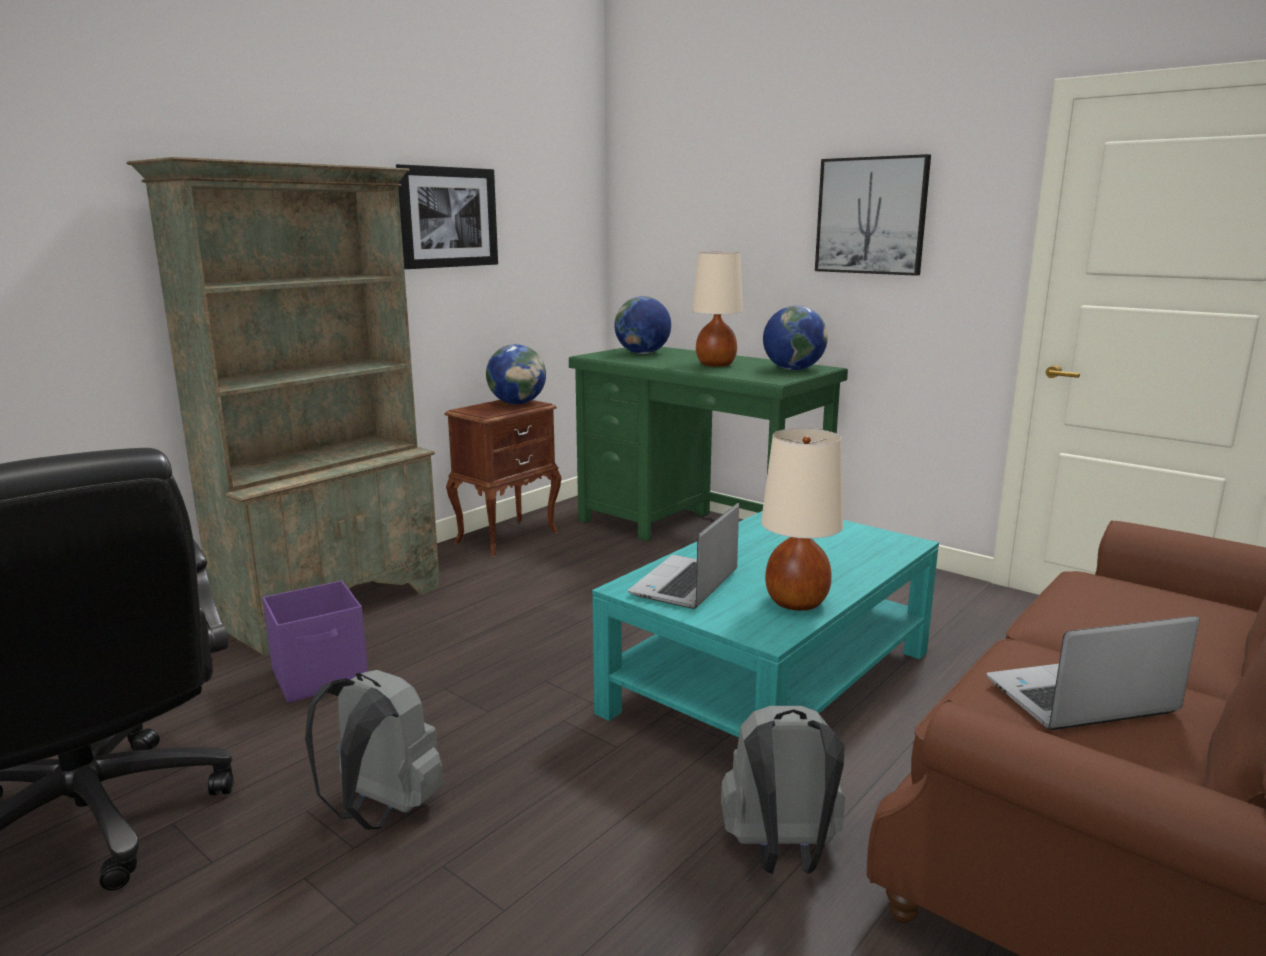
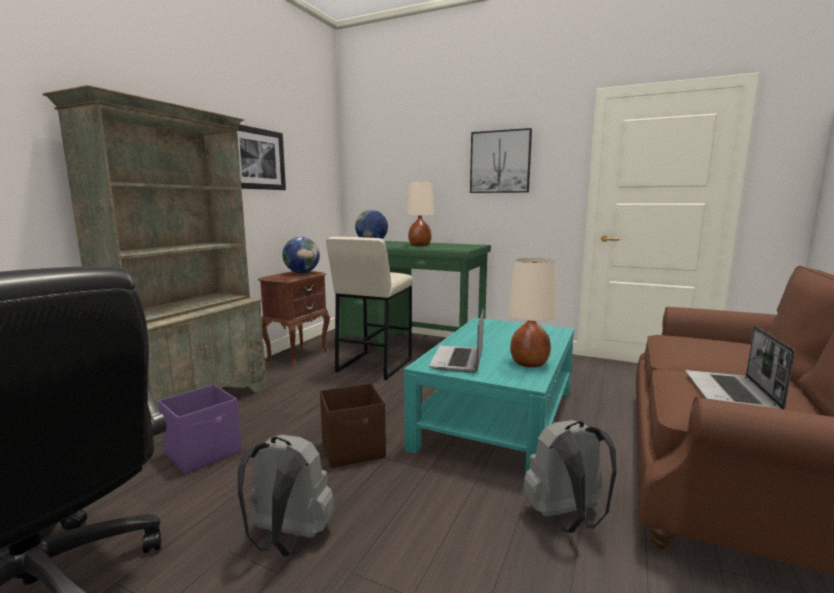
camera: 15 degrees left, 5 degrees down
globe [763,306,828,370] -> none
laptop [987,616,1199,730] -> laptop turned 45 degrees counterclockwise [685,326,795,410]
none -> brown storage box [320,383,386,468]
none -> beige stool [326,237,413,380]

